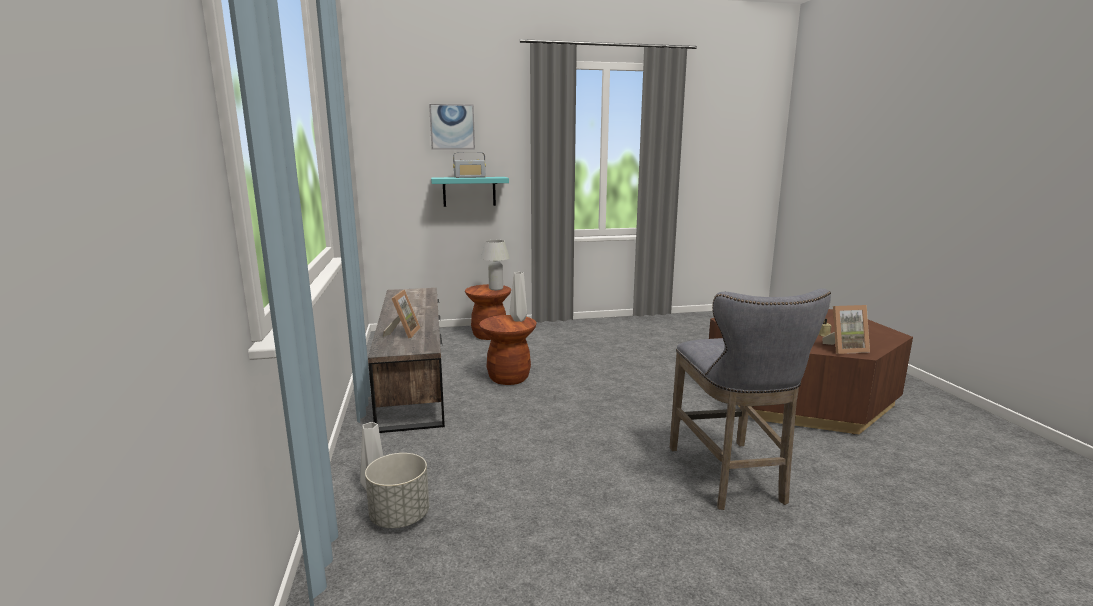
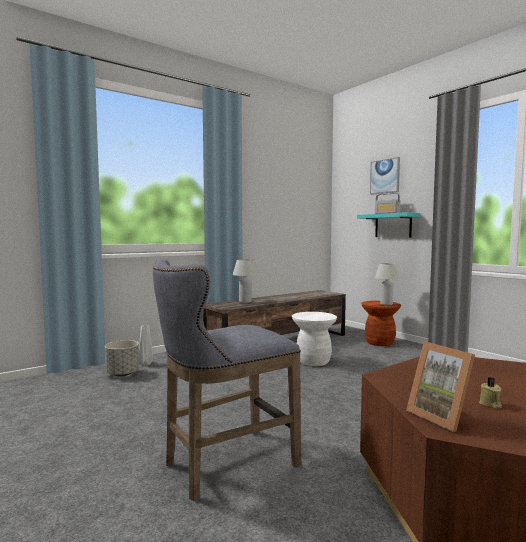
camera: 65 degrees right, 10 degrees down
picture frame [383,290,421,339] -> white table lamp [233,259,258,303]
brown stool [479,315,536,385] -> white stool [292,312,337,366]
grey vase [510,272,527,322] -> none

